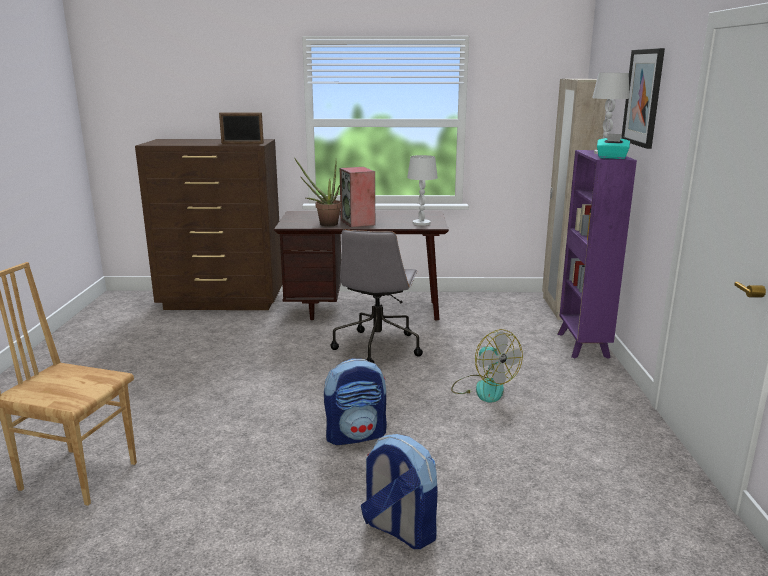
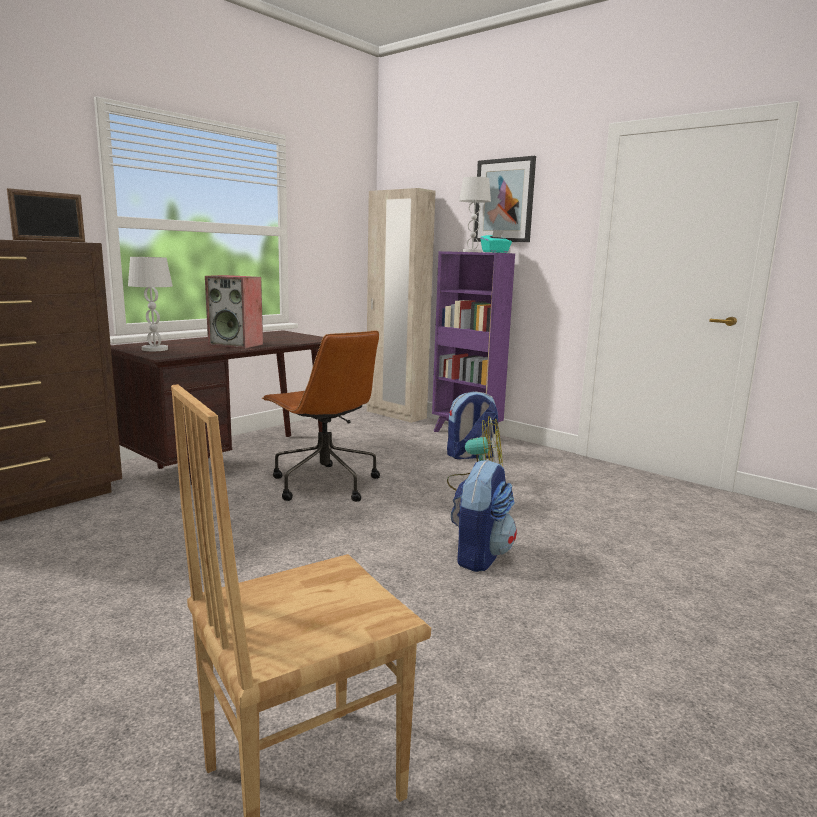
camera: 50 degrees left, 5 degrees down
potted plant [295,159,341,227] -> none
grey office chair [330,230,423,363] -> brown office chair [262,331,380,502]
backpack [361,434,438,549] -> backpack moved to [447,392,498,459]
white table lamp [407,155,438,226] -> white table lamp moved to [128,257,173,351]

